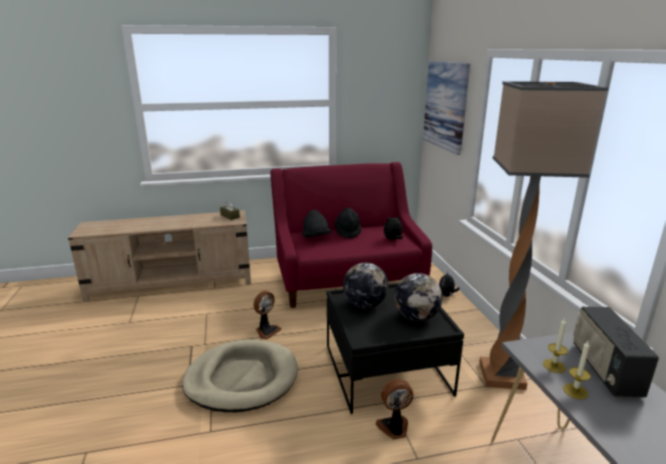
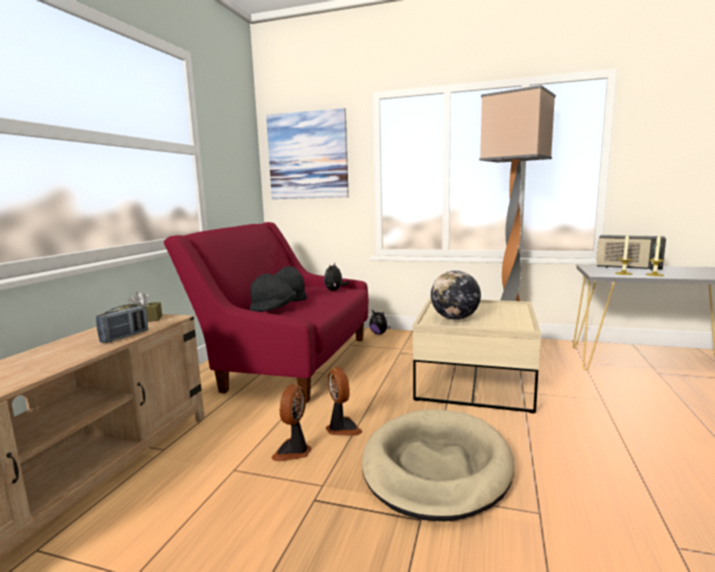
camera: 60 degrees left, 10 degrees down
black coffee table [327,283,464,414] -> beige coffee table [413,298,541,414]
fan [375,379,413,439] -> fan moved to [271,384,312,461]
globe [394,273,442,321] -> none
none -> radio [96,304,148,343]

